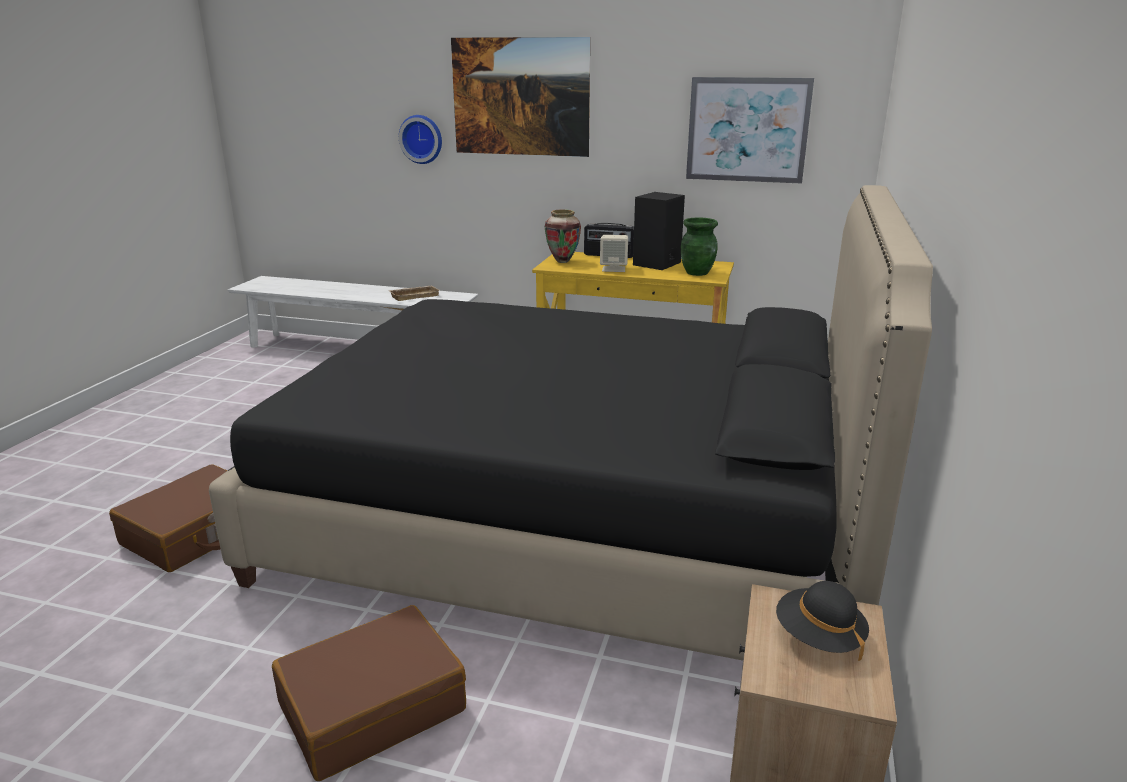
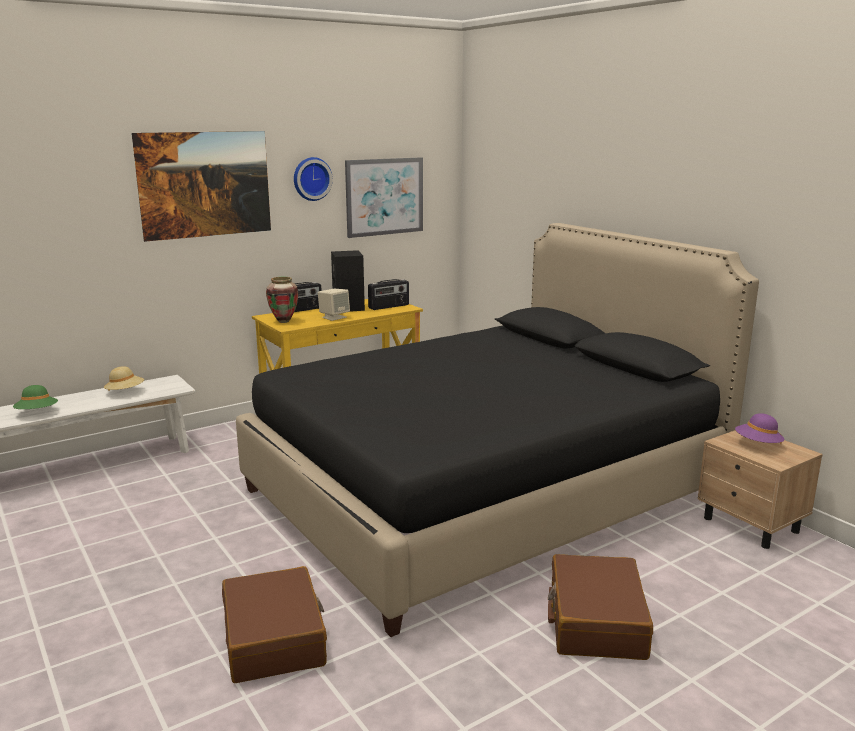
camera: 50 degrees left, 5 degrees down
beige tray [389,286,439,301] -> beige hat [104,366,144,390]
wall clock [399,115,442,164] -> wall clock moved to [294,157,333,201]
green vase [681,218,718,276] -> radio [368,279,409,310]
black hat [776,581,869,661] -> purple hat [735,413,785,444]
none -> green hat [13,385,58,409]

